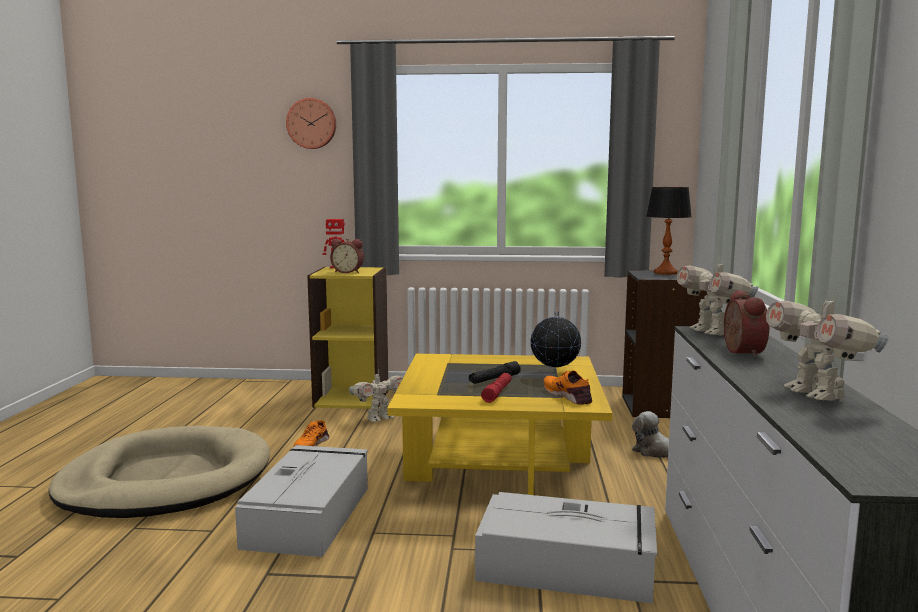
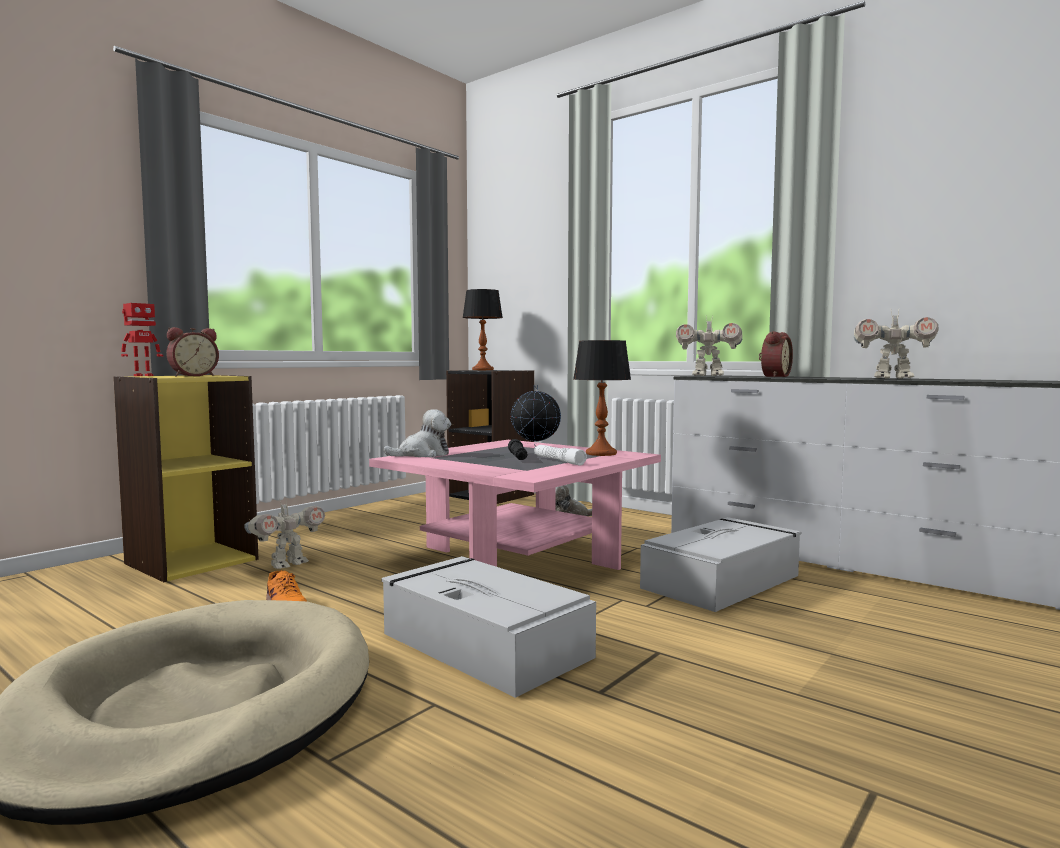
camera: 55 degrees left, 5 degrees down
wall clock [286,98,336,149] -> none
toy robot [349,370,403,422] -> toy robot turned 45 degrees clockwise [244,499,325,569]
yellow coffee table [387,354,612,495] -> pink coffee table [369,440,661,570]
red flashlight [481,373,512,403] -> white flashlight [534,445,587,466]
orange shoe [544,370,592,405] -> table lamp [573,340,631,456]
alarm clock [724,290,769,358] -> alarm clock turned 90 degrees clockwise [759,331,793,377]
none -> plush toy [383,409,451,457]

